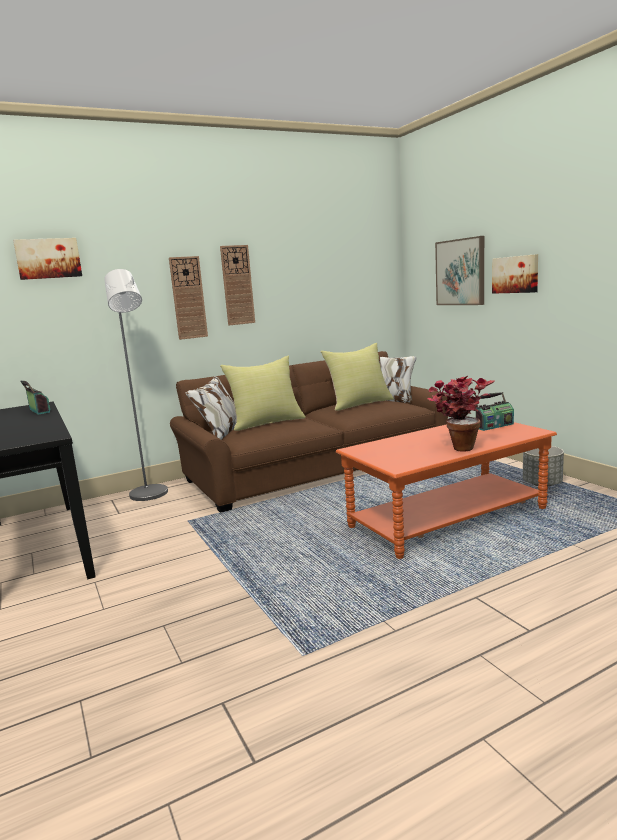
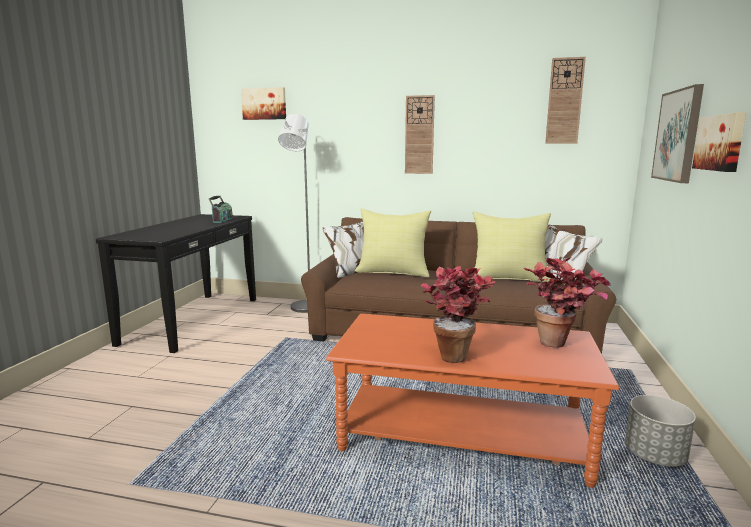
camera: 40 degrees right, 0 degrees up
wall clock [169,256,208,340] -> wall clock moved to [545,57,586,143]
radio [476,392,514,431] -> potted plant [524,258,610,348]

